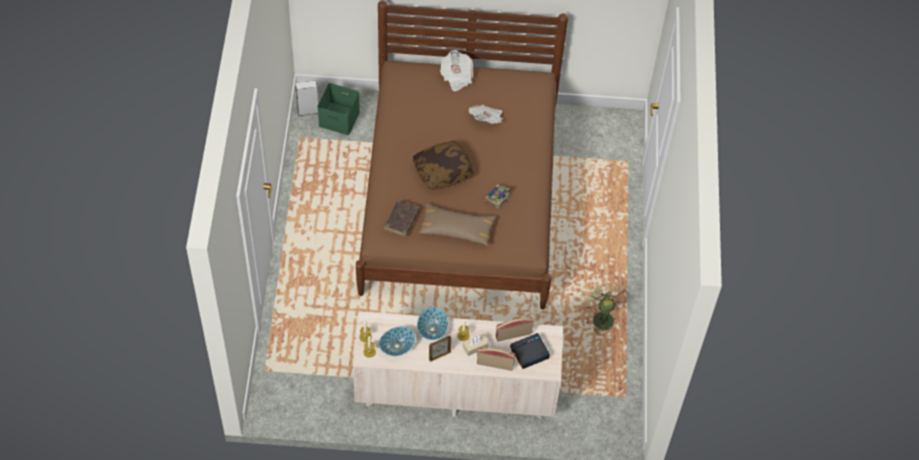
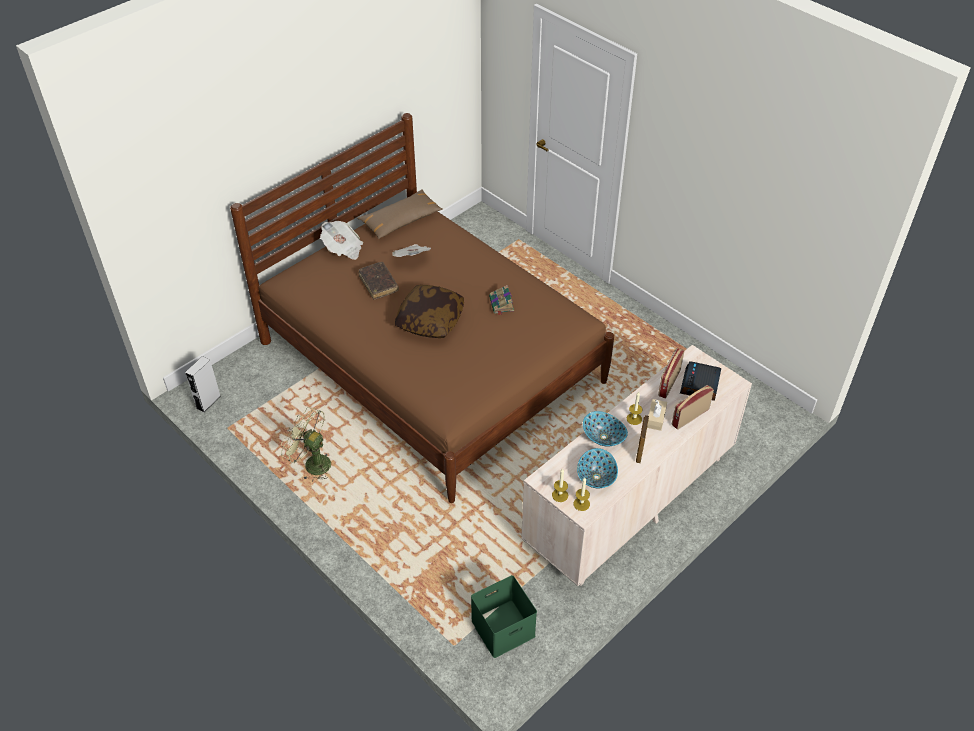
camera: 45 degrees left, 10 degrees down
green storage box [318,83,360,135] -> green storage box moved to [471,575,537,658]
brown book [384,200,420,237] -> brown book moved to [358,262,399,300]
brown pillow [418,203,496,246] -> brown pillow moved to [357,189,442,239]
green fan [581,281,629,334] -> green fan moved to [281,407,331,482]

